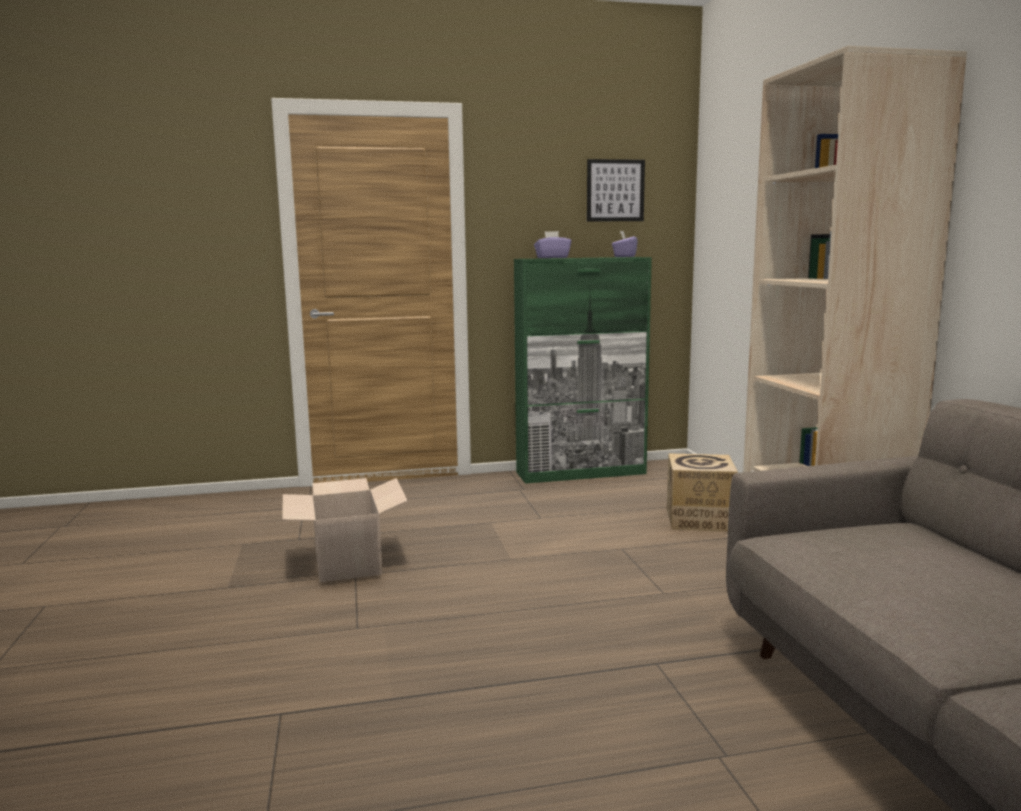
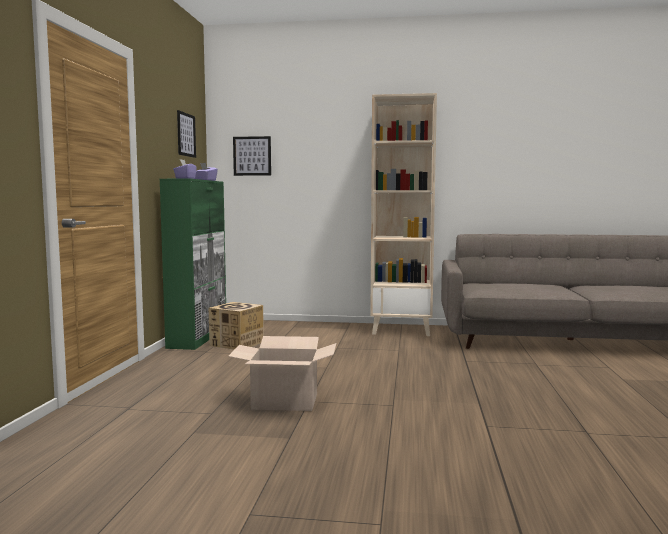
camera: 70 degrees left, 5 degrees down
cardboard box [667,453,738,532] -> cardboard box moved to [209,302,264,350]
none -> picture [233,136,271,176]

